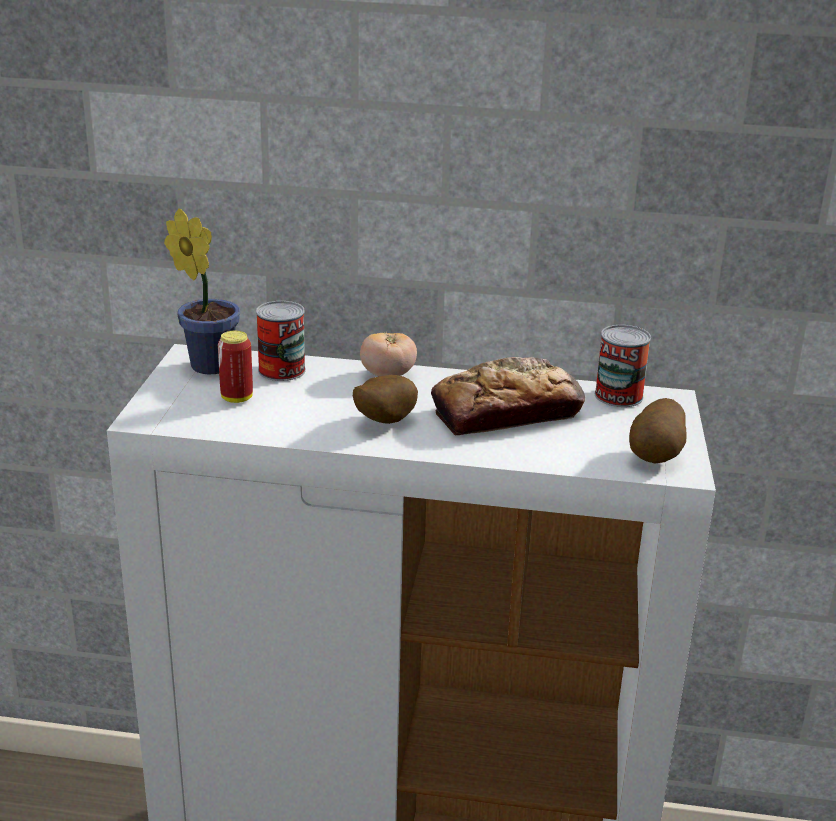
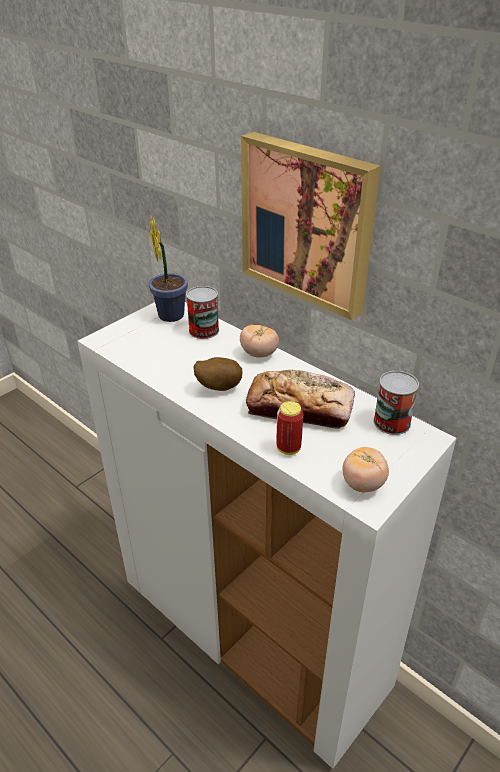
camera: 35 degrees right, 10 degrees up
can [218,331,253,403] -> can moved to [276,401,303,455]
potato [629,398,686,463] -> tomato [342,447,389,492]
none -> picture [241,132,381,320]

